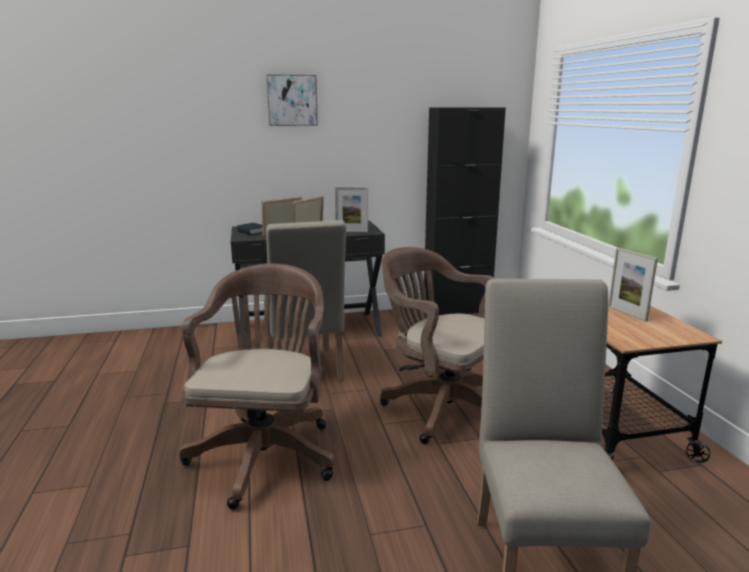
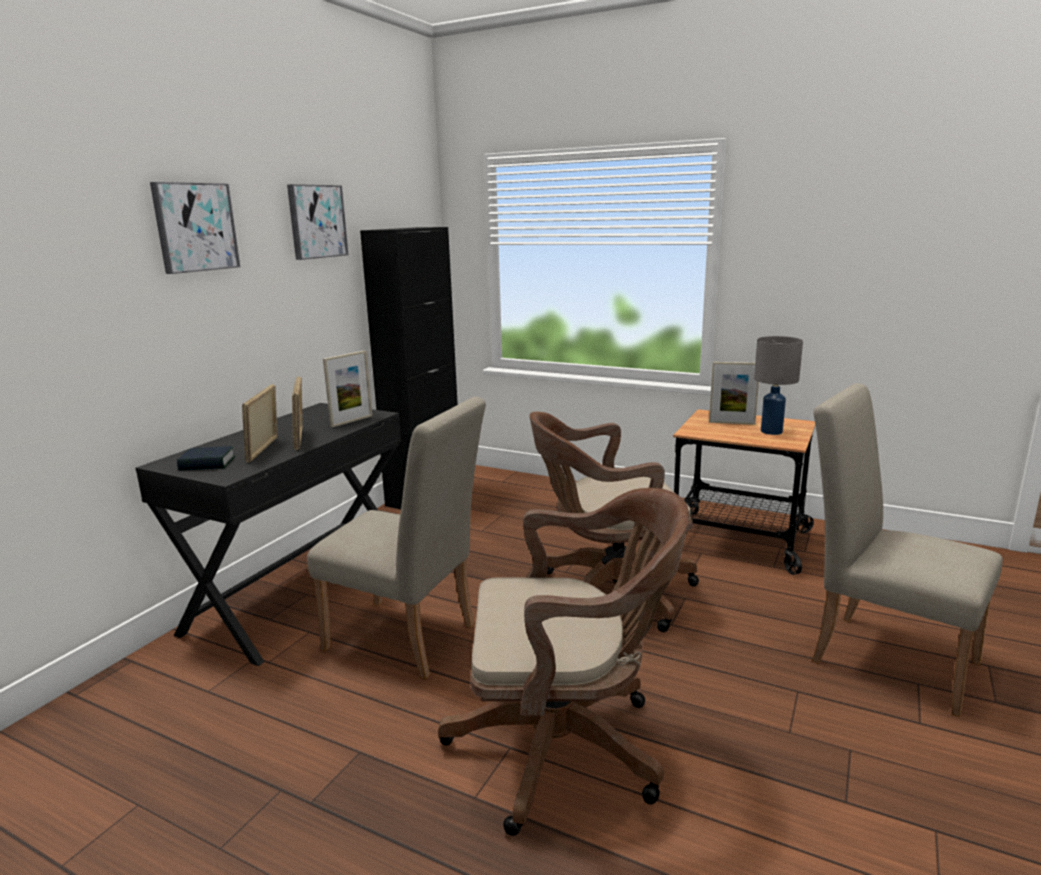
camera: 50 degrees left, 0 degrees up
brown office chair [179,264,335,510] -> brown office chair turned 135 degrees clockwise [438,488,689,836]
none -> picture [287,184,348,260]
none -> grey table lamp [754,336,803,435]

